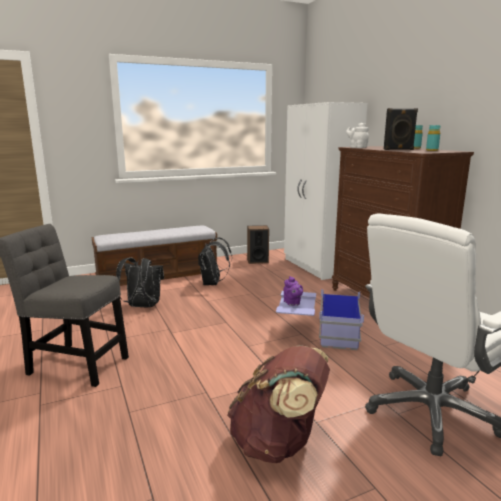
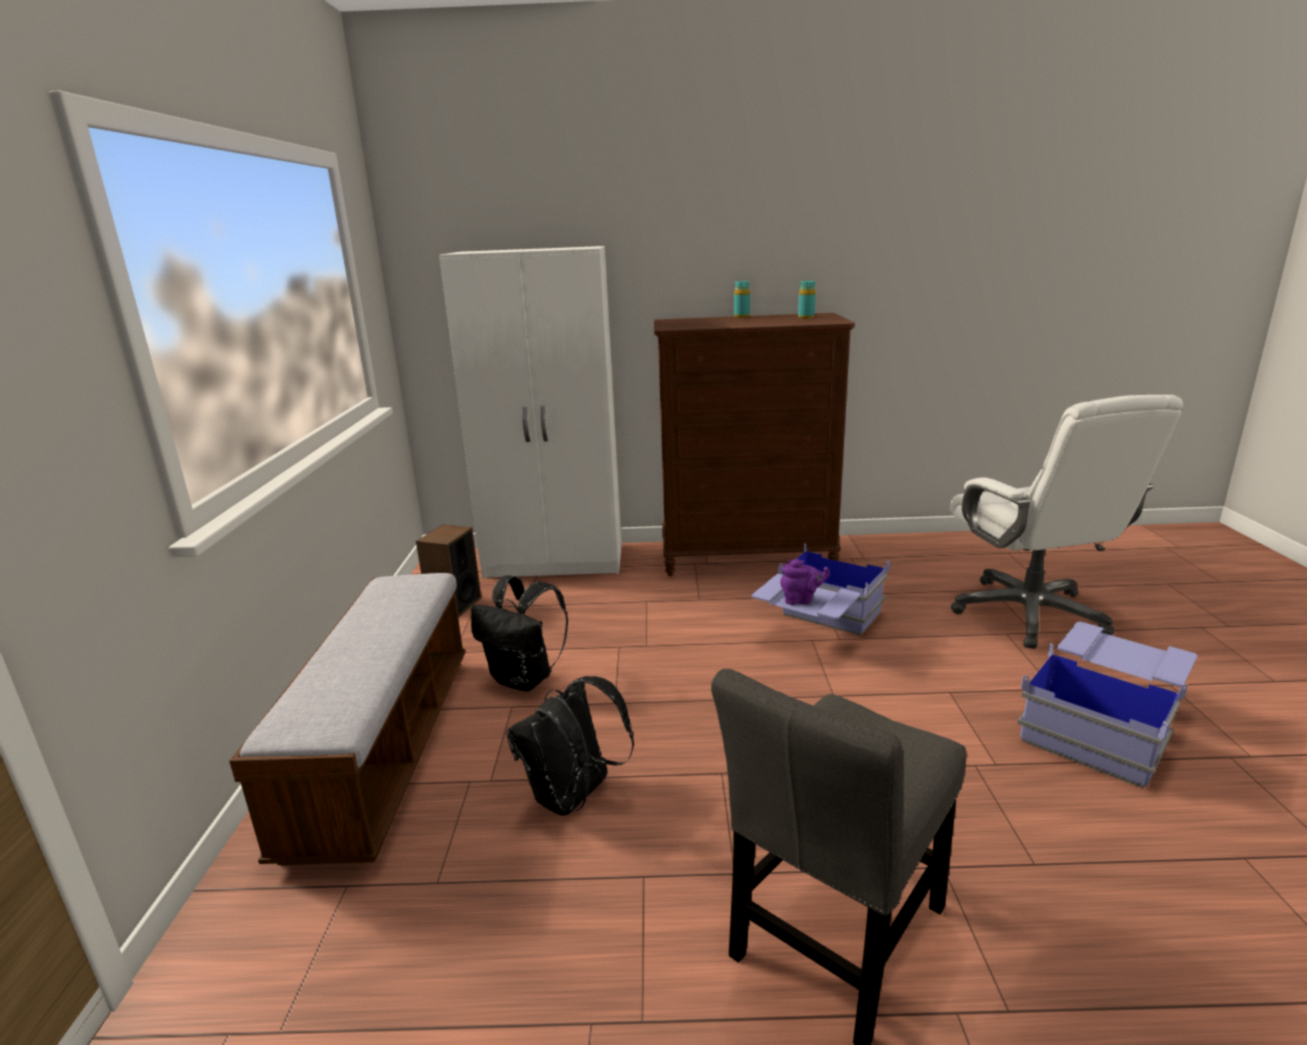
camera: 65 degrees left, 5 degrees up
brown backpack [227,346,330,463] -> blue storage box [1017,621,1198,789]
white teapot [346,123,369,148] -> none
black speaker [384,108,418,150] -> none

